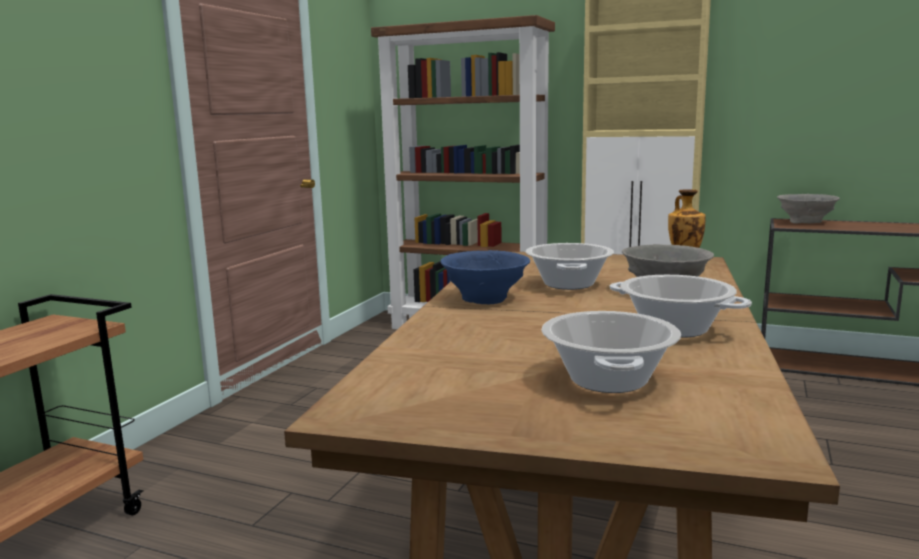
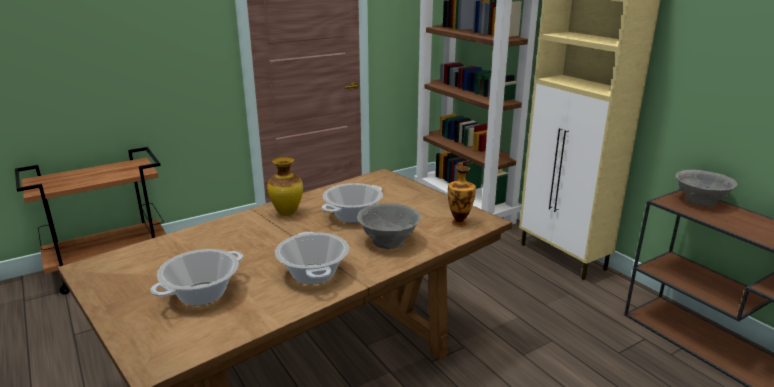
camera: 35 degrees right, 10 degrees up
blue bowl [440,250,530,304] -> vase [267,156,303,216]

